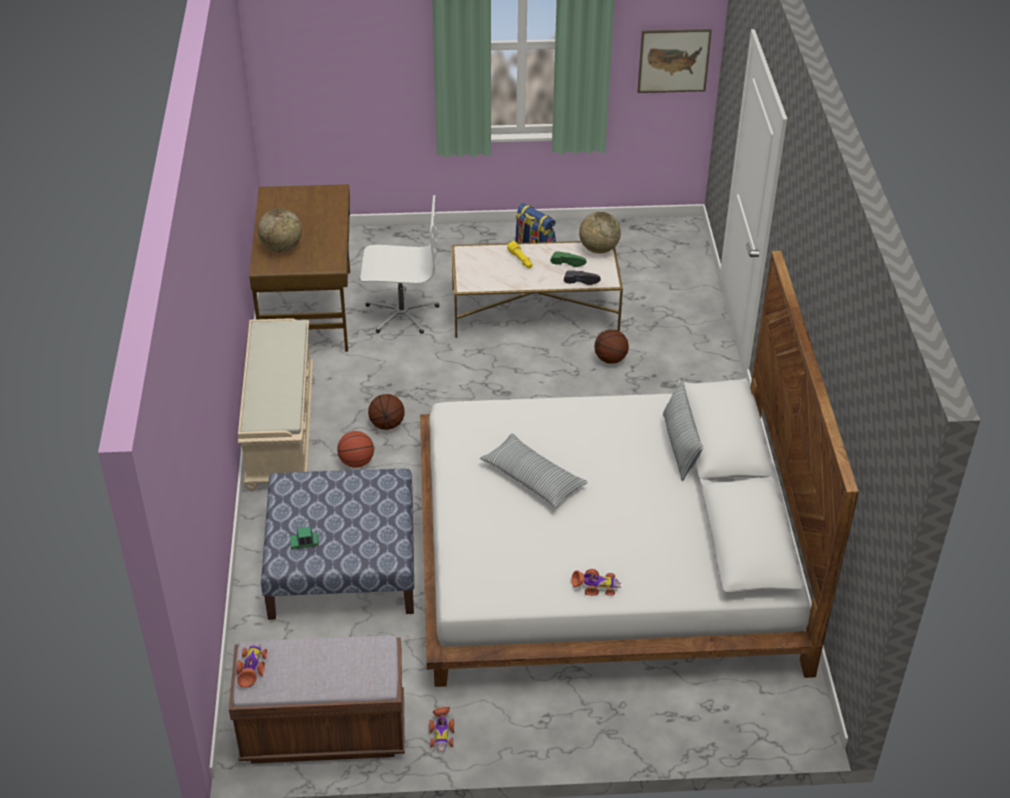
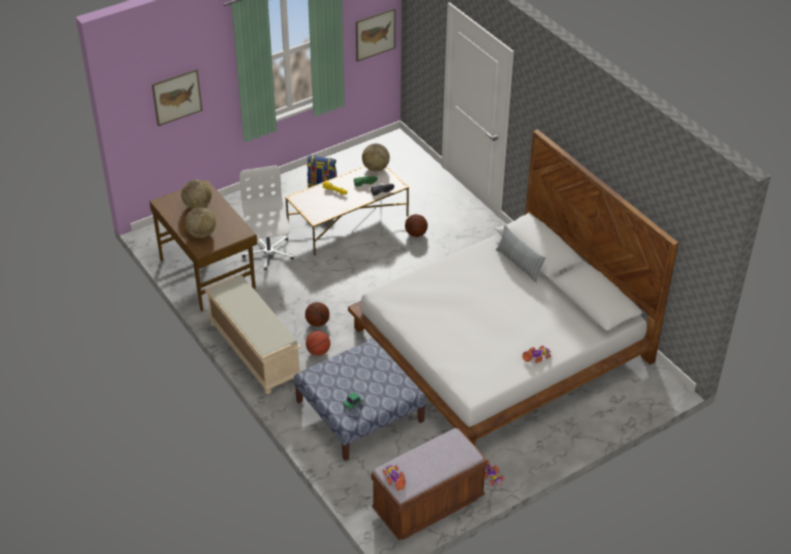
camera: 30 degrees left, 0 degrees up
white office chair [360,195,439,334] -> white office chair turned 75 degrees counterclockwise [239,165,294,270]
pillow [480,434,588,508] -> none
none -> picture [152,69,202,126]
none -> globe [181,180,212,209]

